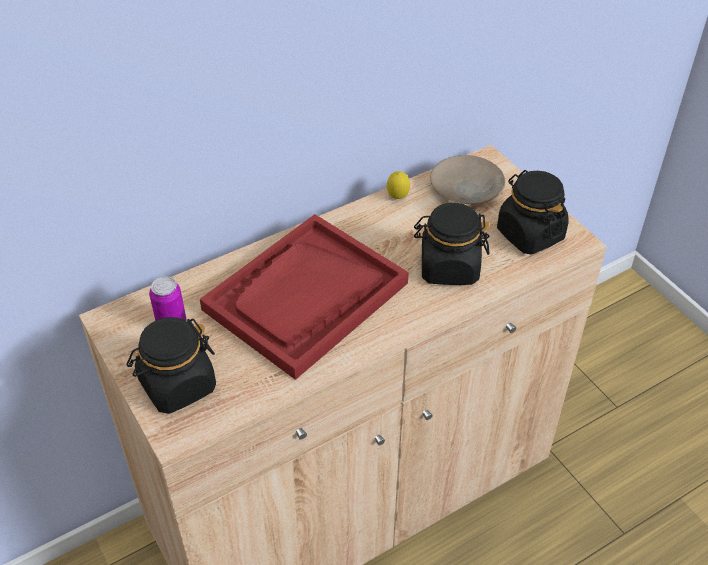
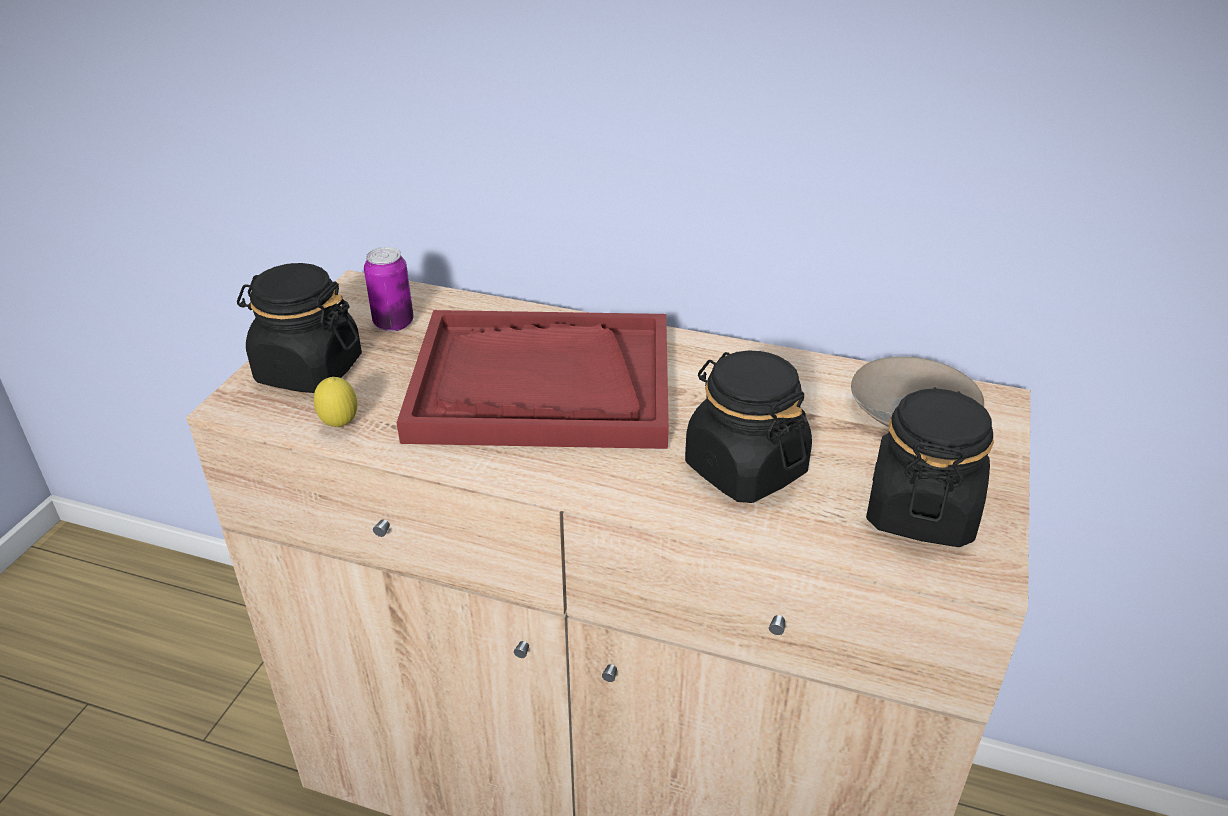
camera: 50 degrees right, 10 degrees down
lemon [387,171,410,199] -> lemon moved to [314,377,357,427]

